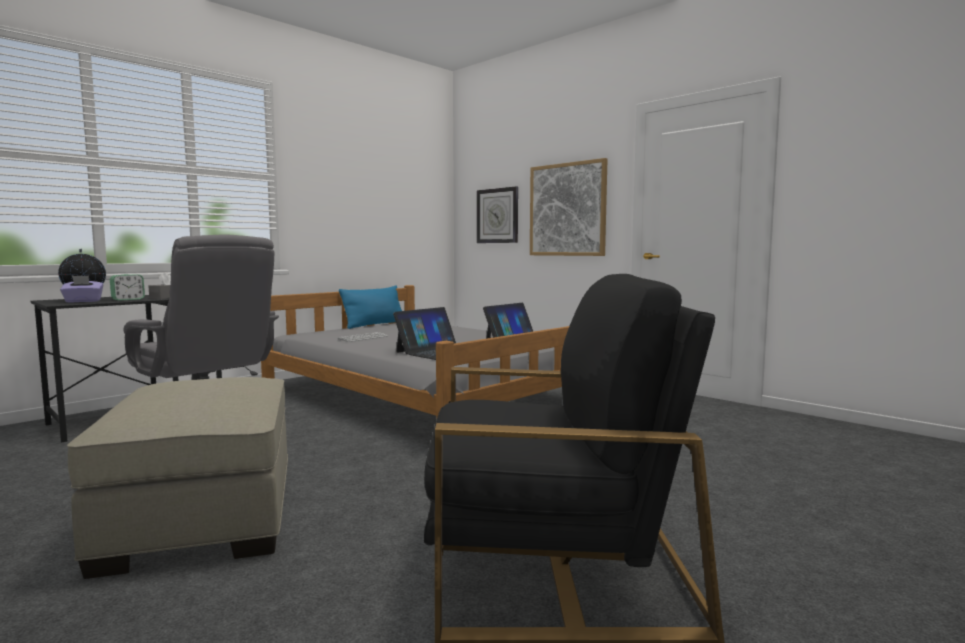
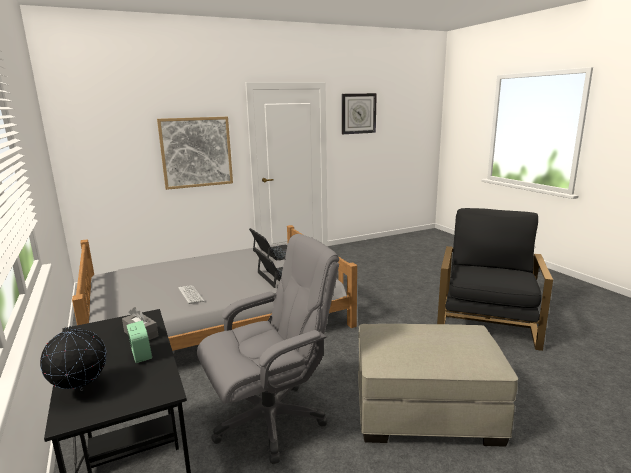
camera: 70 degrees left, 10 degrees up
purple tissue box [60,276,103,302] -> none
blue pillow [339,286,402,329] -> none
wall clock [477,186,518,243] -> wall clock moved to [342,93,377,134]

